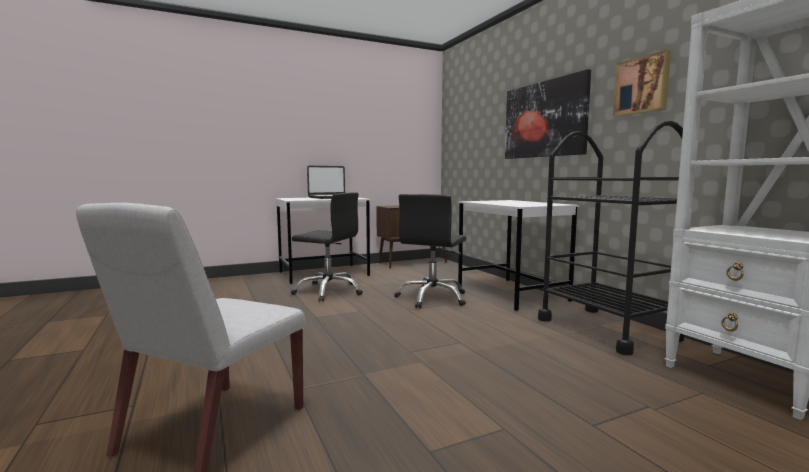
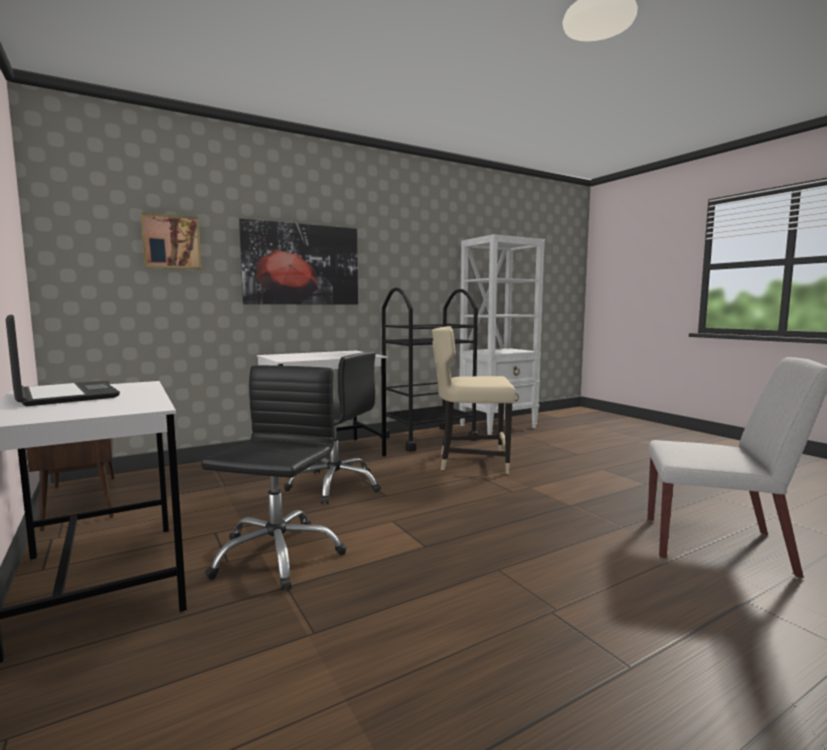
camera: 95 degrees left, 0 degrees up
picture [613,50,671,117] -> picture moved to [141,212,202,269]
none -> beige chair [432,326,516,474]

